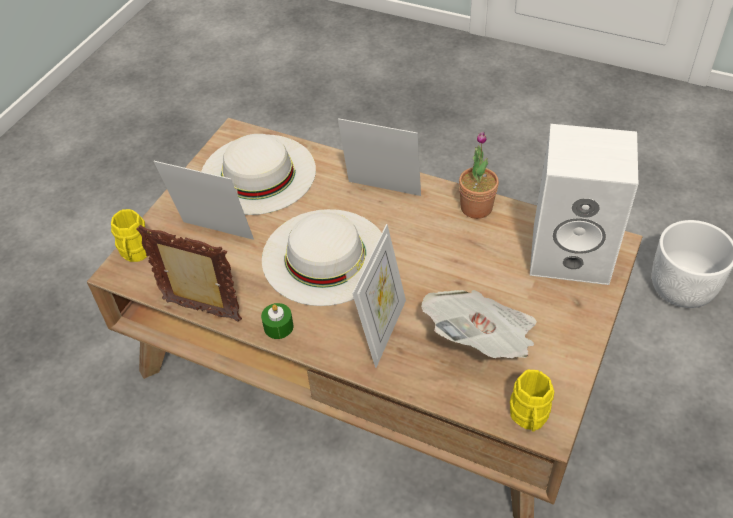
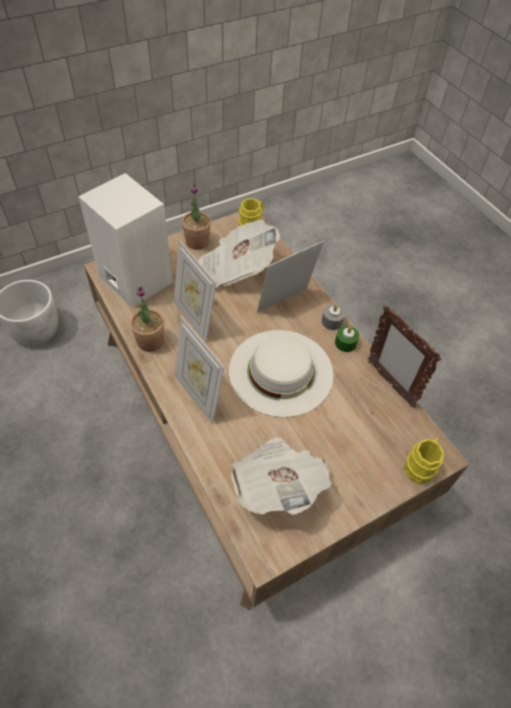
camera: 150 degrees left, 5 degrees up
picture frame [154,161,254,240] -> picture frame moved to [174,240,216,343]
white hat [201,134,316,215] -> newspaper [231,437,331,515]
none -> potted plant [182,184,211,250]
none -> grey candle [322,305,345,330]

